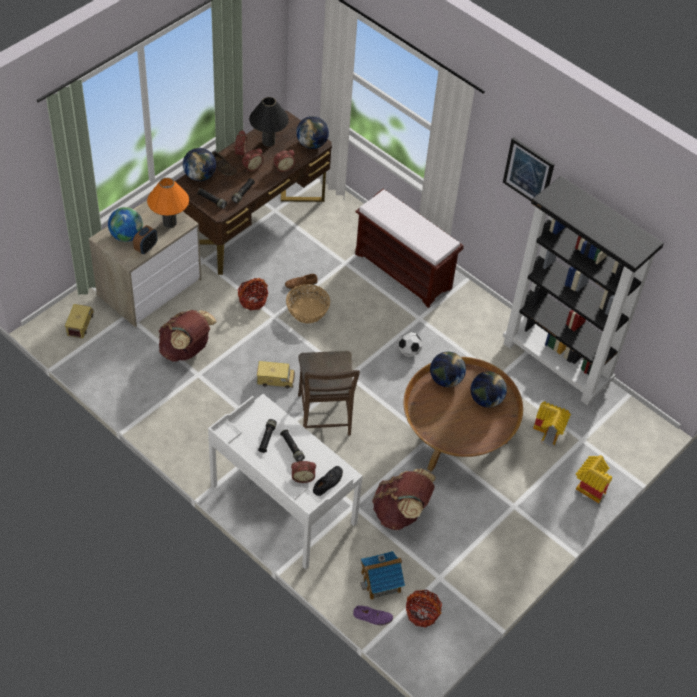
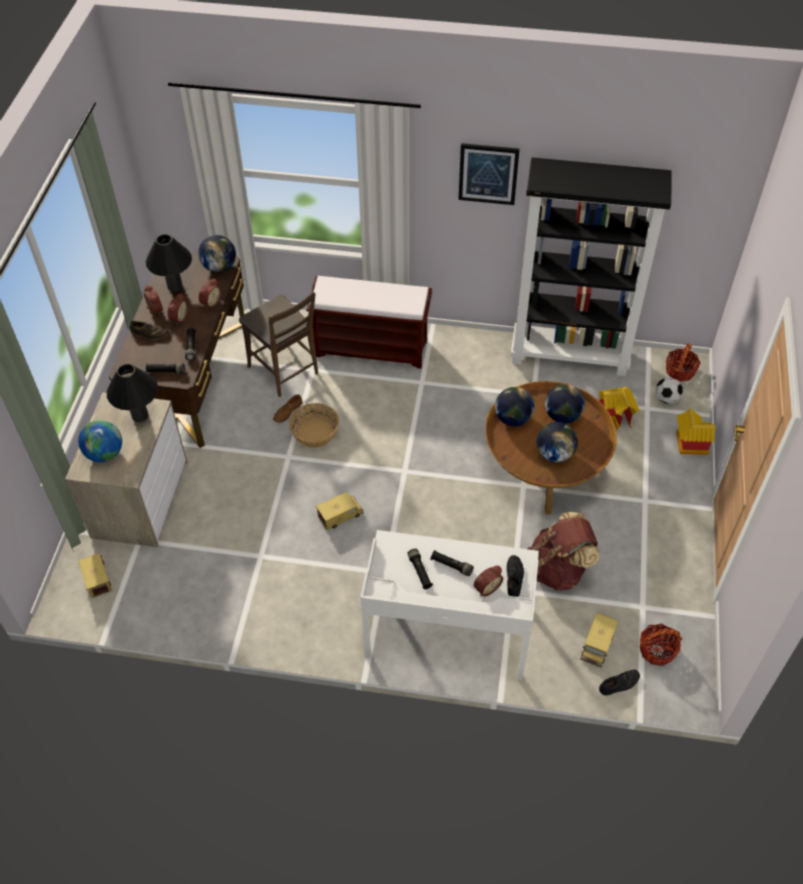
camera: 30 degrees left, 0 degrees up
alarm clock [133,225,157,254] -> none
orange table lamp [147,178,189,228] -> black table lamp [107,364,158,422]
brown backpack [159,310,217,362] -> none
globe [183,148,216,181] -> globe moved to [537,422,578,463]
basket [237,278,268,310] -> basket moved to [666,343,701,382]
brown chair [298,351,360,436] -> brown chair moved to [239,292,318,397]
purple shoe [353,606,393,625] -> black shoe [599,670,640,696]
toy house [360,551,405,600] -> toy truck [580,613,618,668]
football [398,332,422,357] -> football moved to [655,377,683,404]

